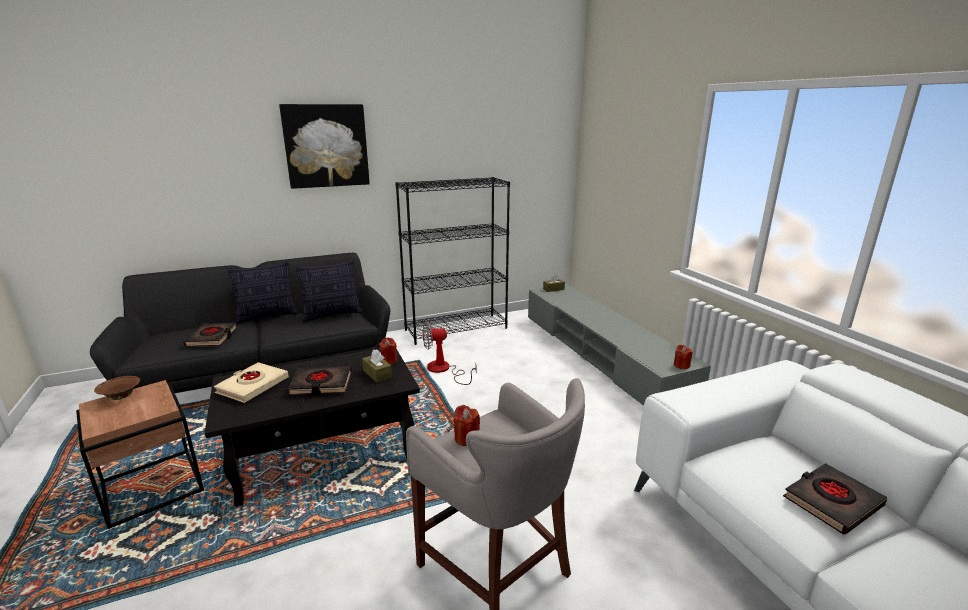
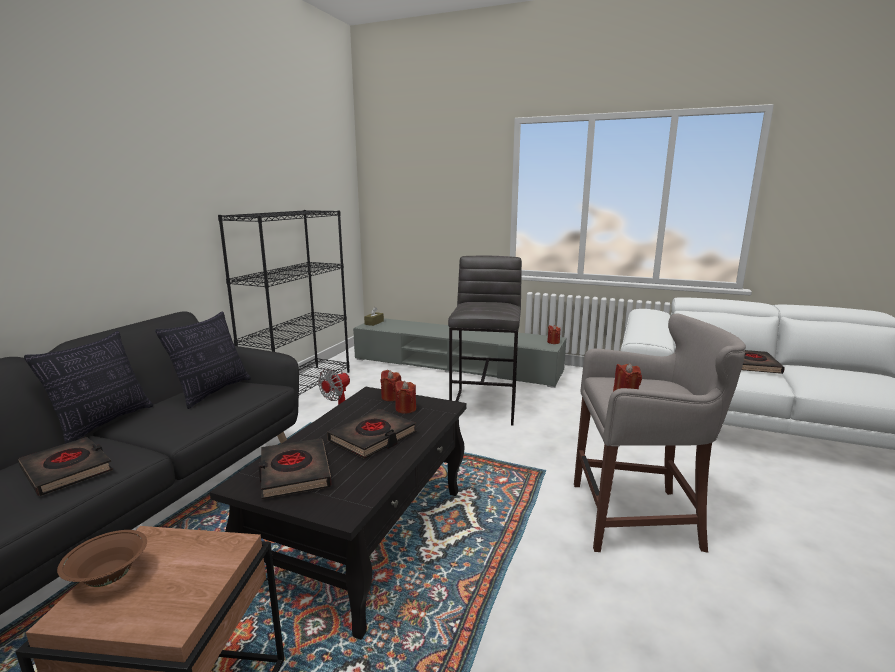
camera: 45 degrees left, 5 degrees down
beige book [214,362,289,403] -> black book [259,438,331,499]
picture [279,104,370,189] -> none
brown tissue box [362,349,392,382] -> red candle [395,381,416,414]
none -> grey stool [448,256,522,425]

